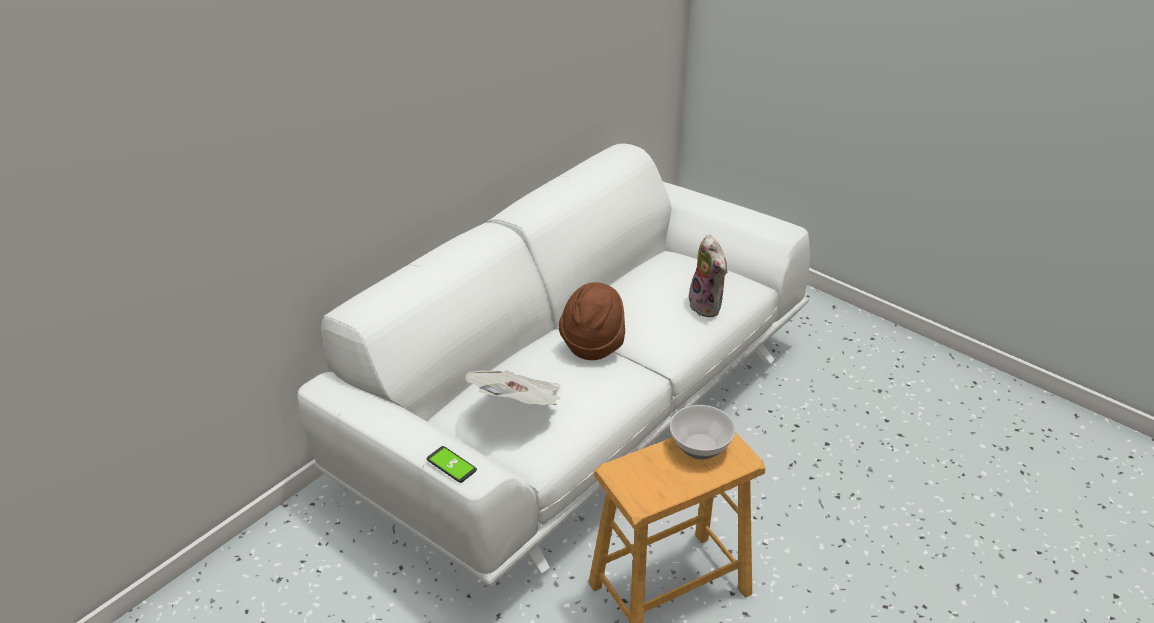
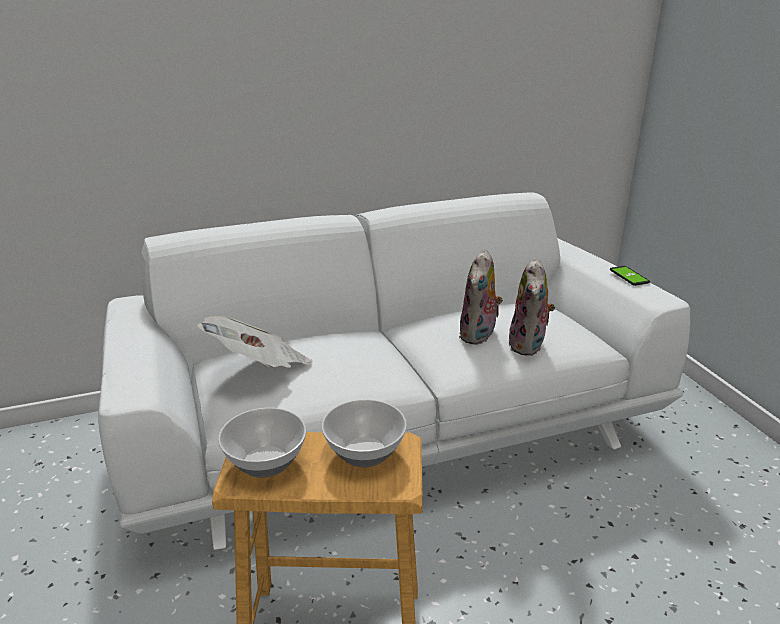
camera: 30 degrees right, 10 degrees down
phone [427,446,477,483] -> phone moved to [610,266,650,286]
brown hat [559,282,625,360] -> none
none -> bowl [218,408,306,478]
none -> plush toy [459,249,503,345]

